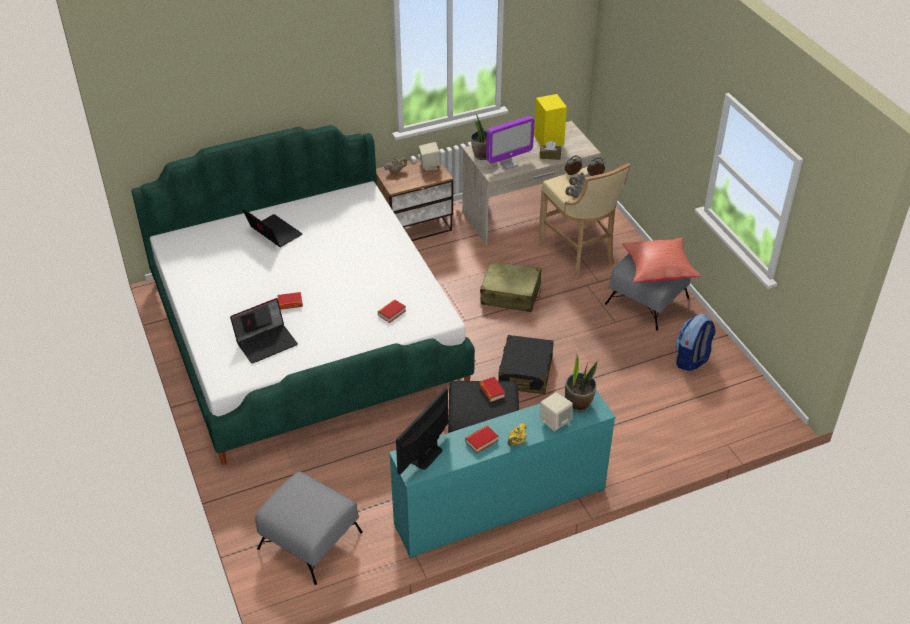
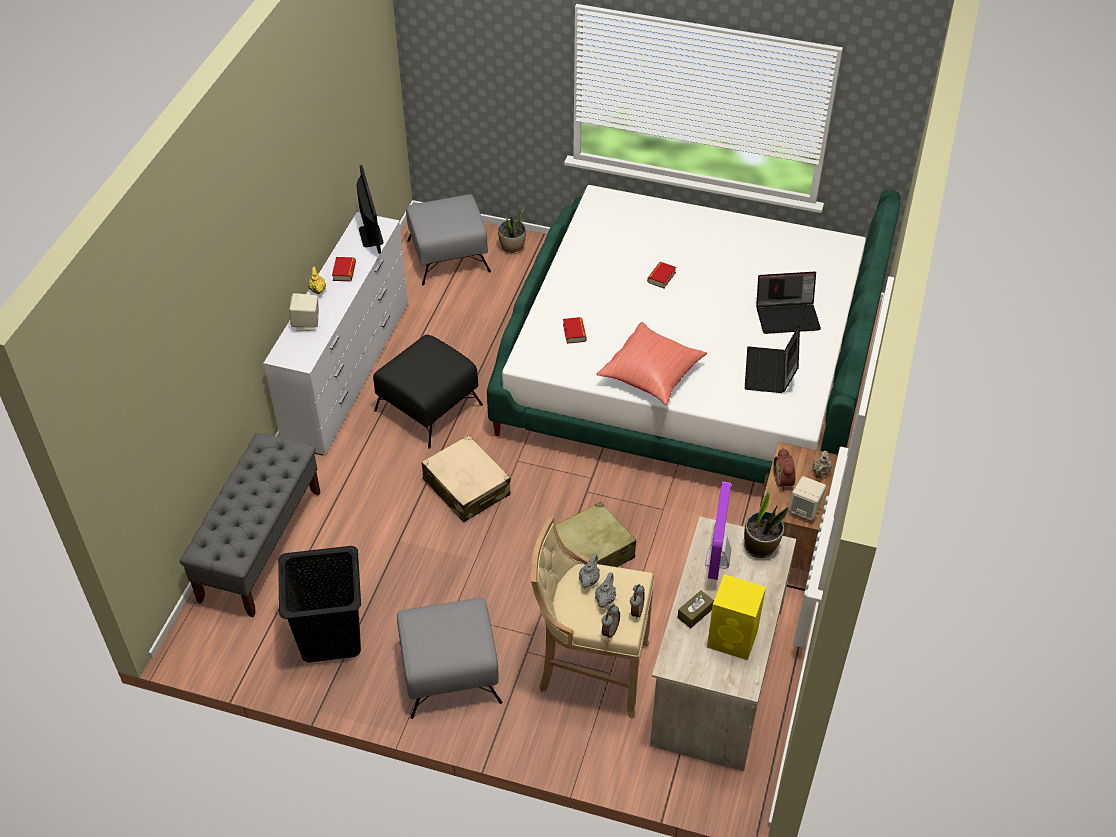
camera: 130 degrees right, 5 degrees up
laptop [230,298,298,364] -> laptop moved to [745,325,800,393]
turquoise dresser [389,390,616,558] -> white dresser [263,212,408,456]
book [479,377,505,402] -> none
black suitcase [498,335,553,394] -> beige suitcase [422,435,511,523]
potted plant [565,353,598,412] -> potted plant moved to [498,209,526,254]
red pillow [622,238,701,283] -> red pillow moved to [596,322,707,405]
backpack [675,314,715,371] -> black laundry basket [278,546,361,663]
none -> grey bench [180,433,320,618]
none -> alarm clock [773,448,796,490]

